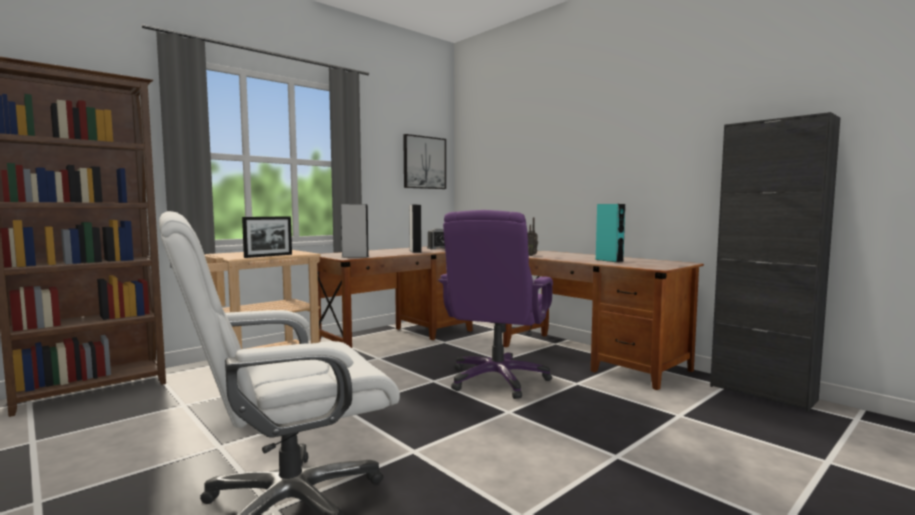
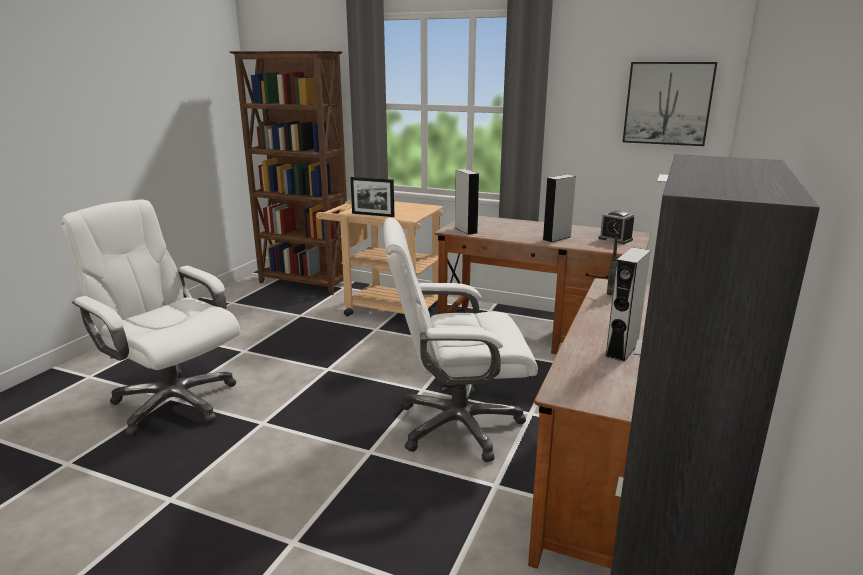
camera: 65 degrees right, 15 degrees up
purple office chair [438,210,553,399] -> white office chair [383,218,538,462]
turquoise speaker [596,204,625,262] -> grey speaker [605,247,651,362]

